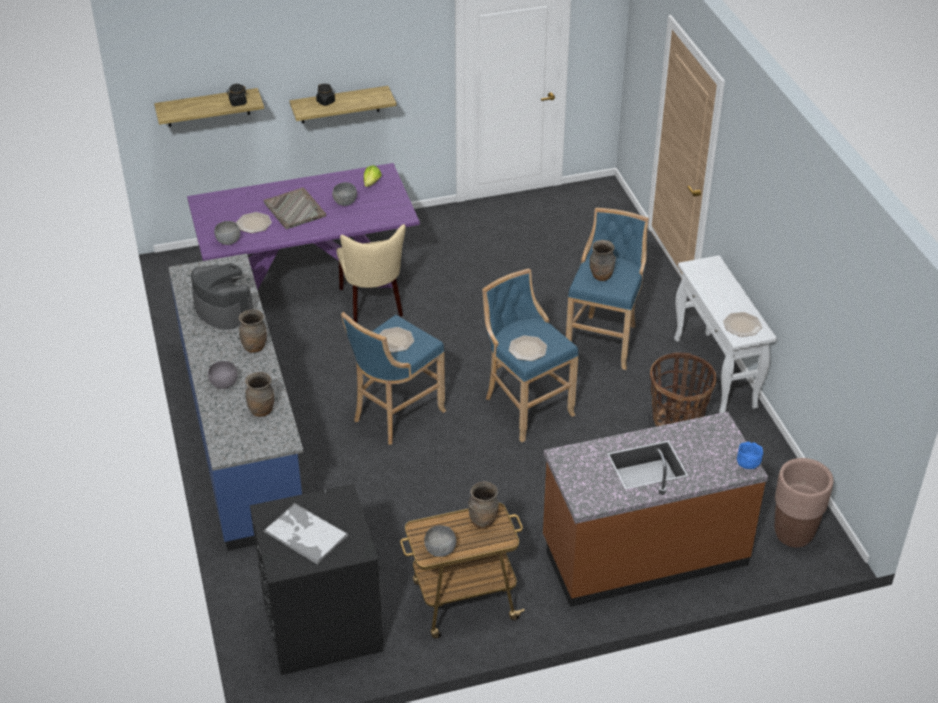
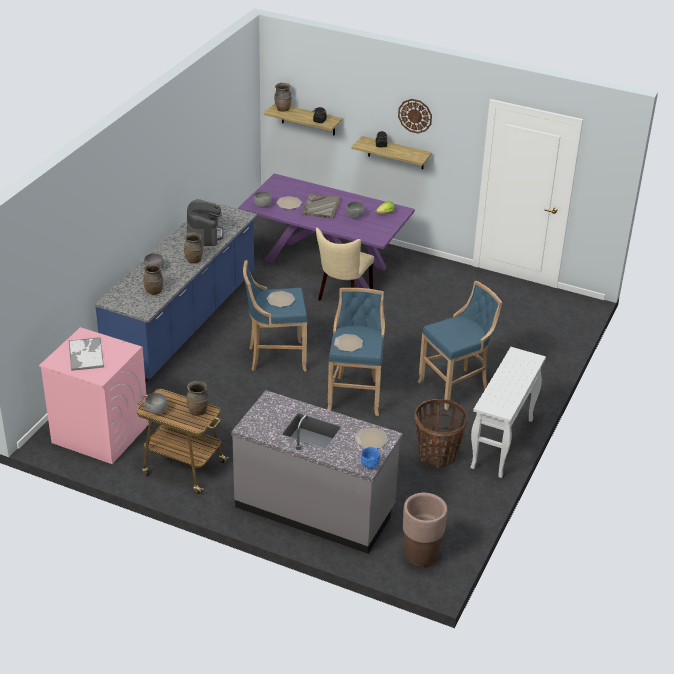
camera: 40 degrees right, 5 degrees down
black washing machine [250,484,384,675] -> pink washing machine [39,327,149,464]
brown counter [543,412,768,607] -> grey counter [231,390,403,554]
brown vase [590,240,616,281] -> brown vase moved to [274,83,292,112]
plate [723,312,762,337] -> plate moved to [354,428,388,449]
none -> wall clock [398,99,432,134]

